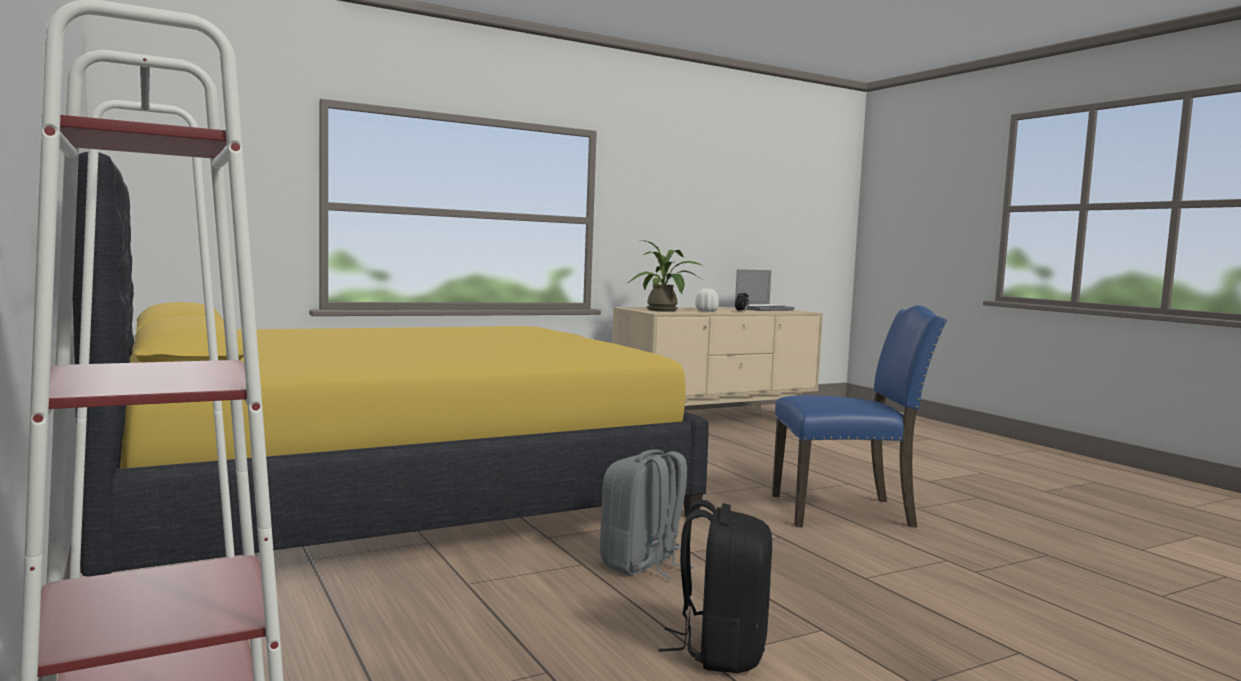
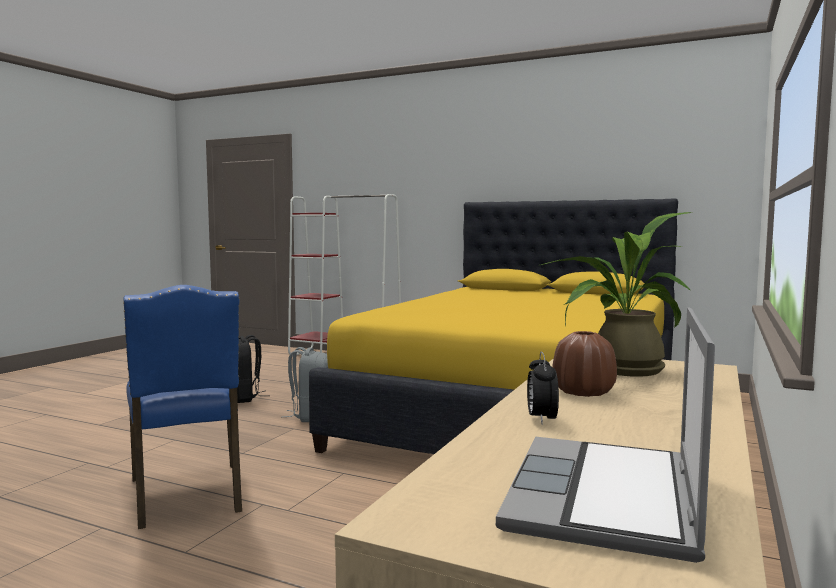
camera: 145 degrees right, 0 degrees up
white vase [695,288,719,312] -> brown vase [552,331,617,397]
blue chair [772,305,947,527] -> blue chair turned 75 degrees counterclockwise [123,285,242,529]

